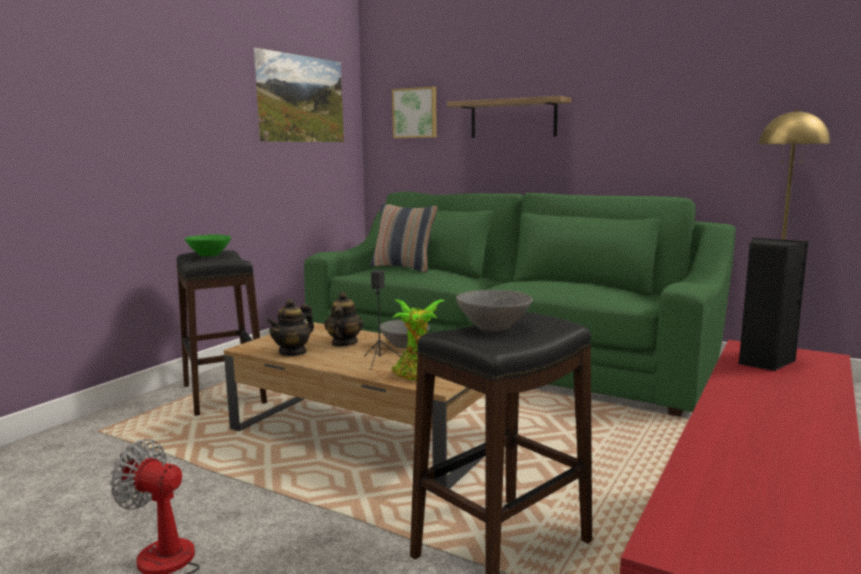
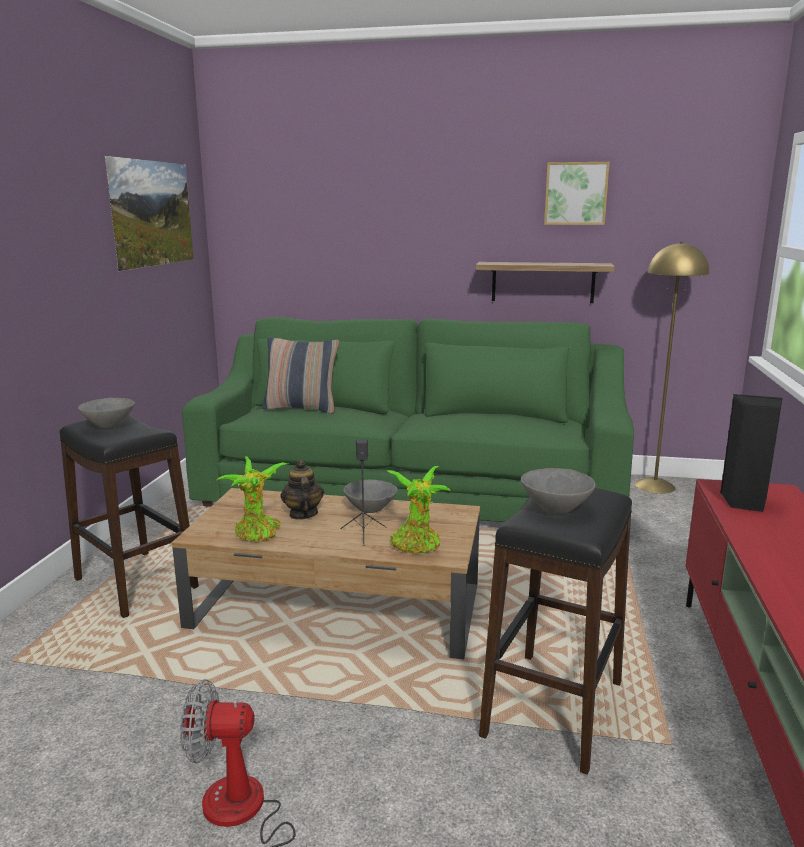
camera: 20 degrees left, 5 degrees up
green bowl [185,235,231,257] -> grey bowl [78,398,135,428]
teapot [267,299,314,357] -> potted plant [217,457,288,541]
picture [392,87,437,138] -> picture moved to [544,162,610,225]
shelf [447,96,571,138] -> shelf moved to [476,262,615,303]

